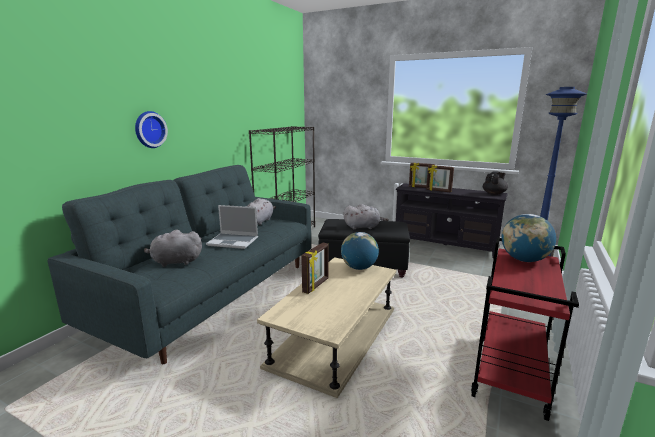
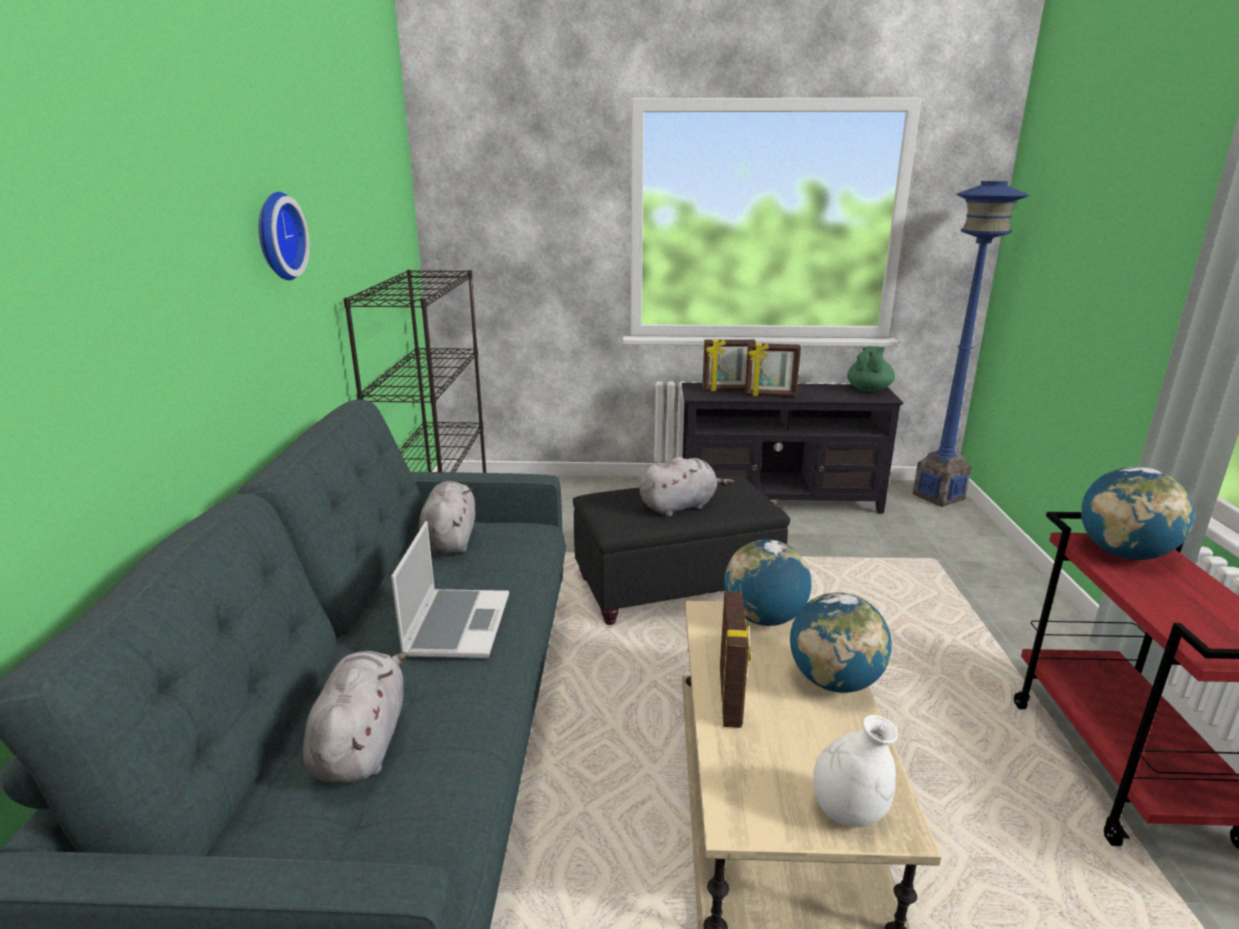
camera: 25 degrees left, 5 degrees up
wall clock [135,111,168,148] -> wall clock moved to [259,192,310,280]
grey plush toy [144,230,202,267] -> grey plush toy turned 120 degrees clockwise [303,651,408,784]
laptop [206,205,258,249] -> laptop turned 75 degrees counterclockwise [391,521,509,658]
black teapot [483,172,508,195] -> green teapot [847,346,895,392]
none -> globe [790,592,892,693]
none -> white vase [813,715,898,827]

